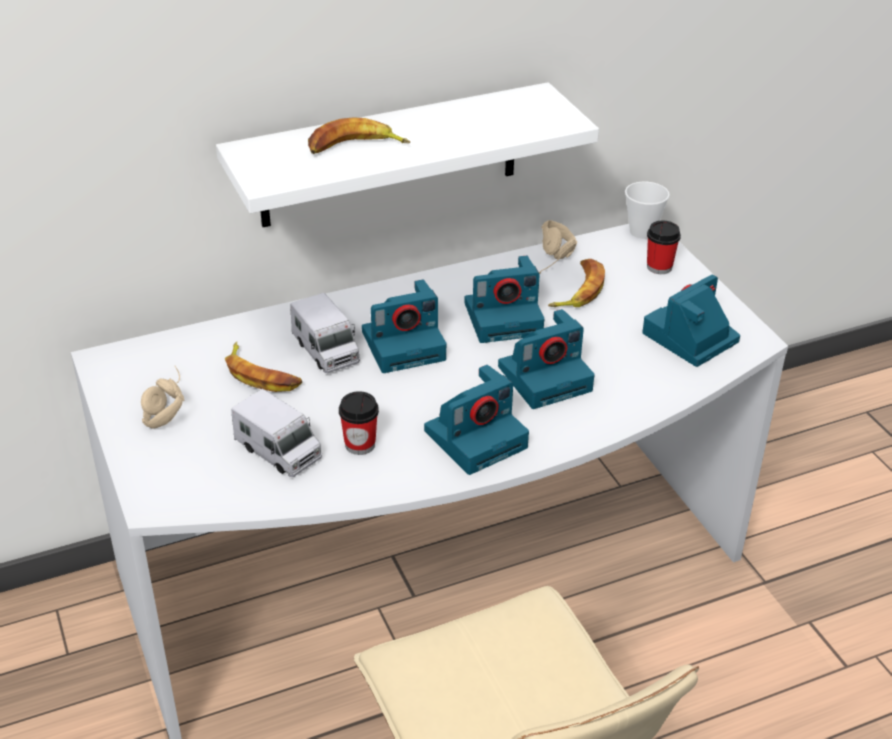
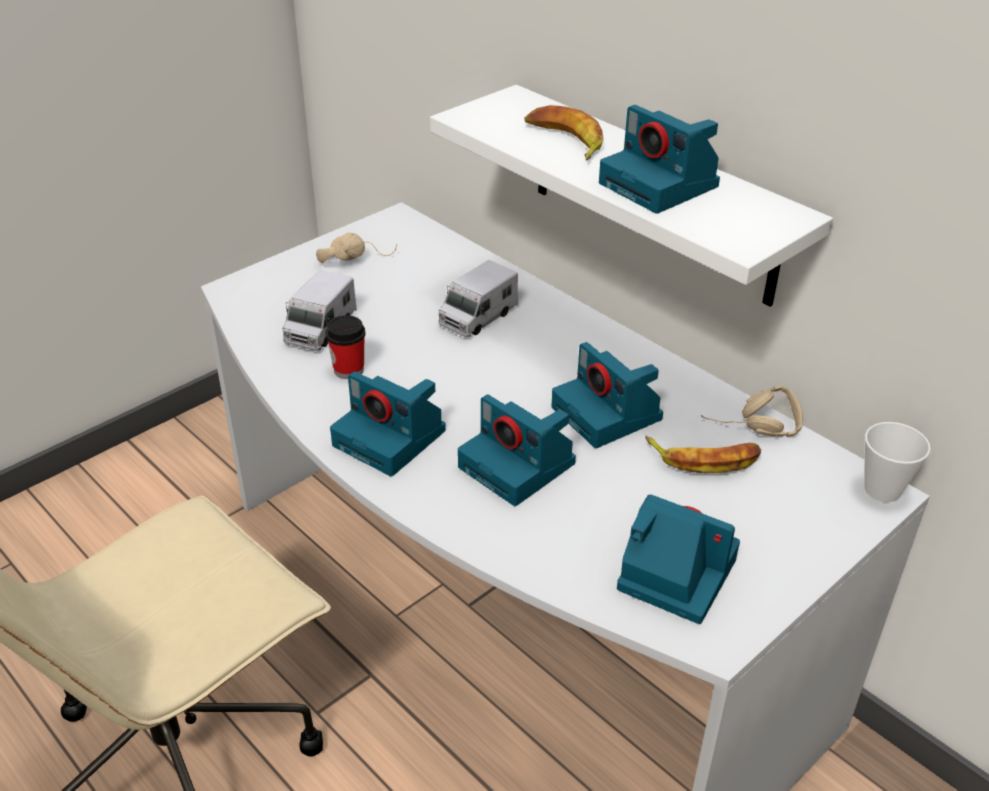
camera: 70 degrees right, 0 degrees up
banana [225,341,302,392] -> none
camera [362,280,446,373] -> camera moved to [599,105,720,213]
cup [647,221,681,274] -> none

